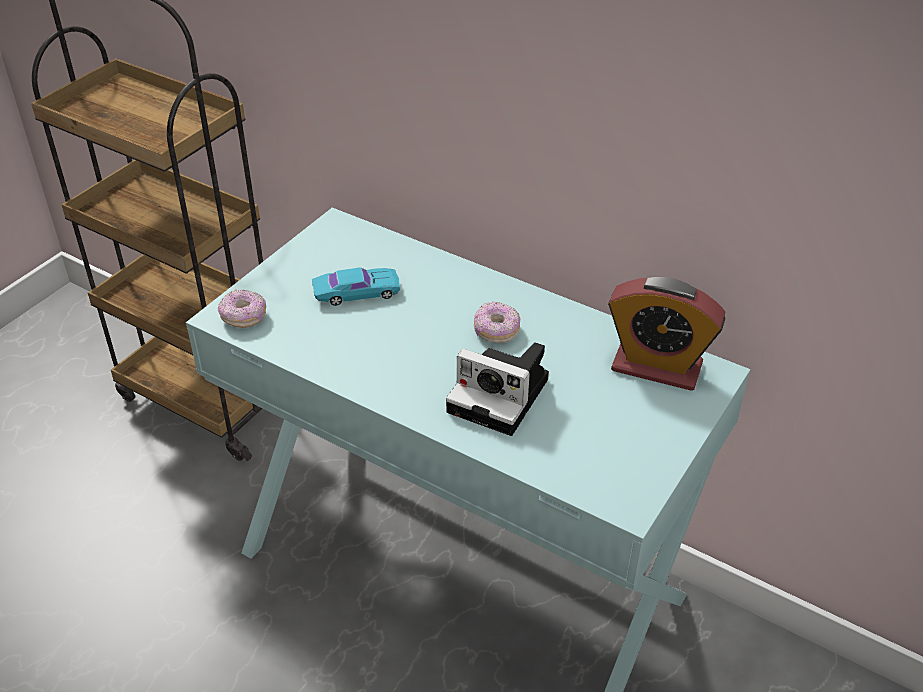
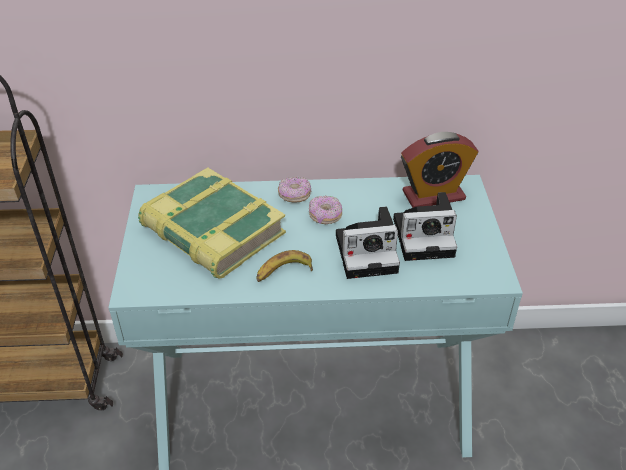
camera: 35 degrees left, 0 degrees up
donut [218,290,266,328] -> donut moved to [278,177,312,203]
turquoise toy car [312,267,400,306] -> book [138,167,286,278]
none -> banana [257,250,313,282]
none -> camera [393,192,457,261]

